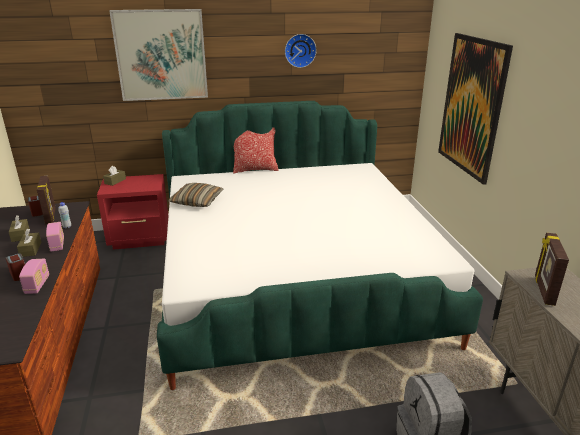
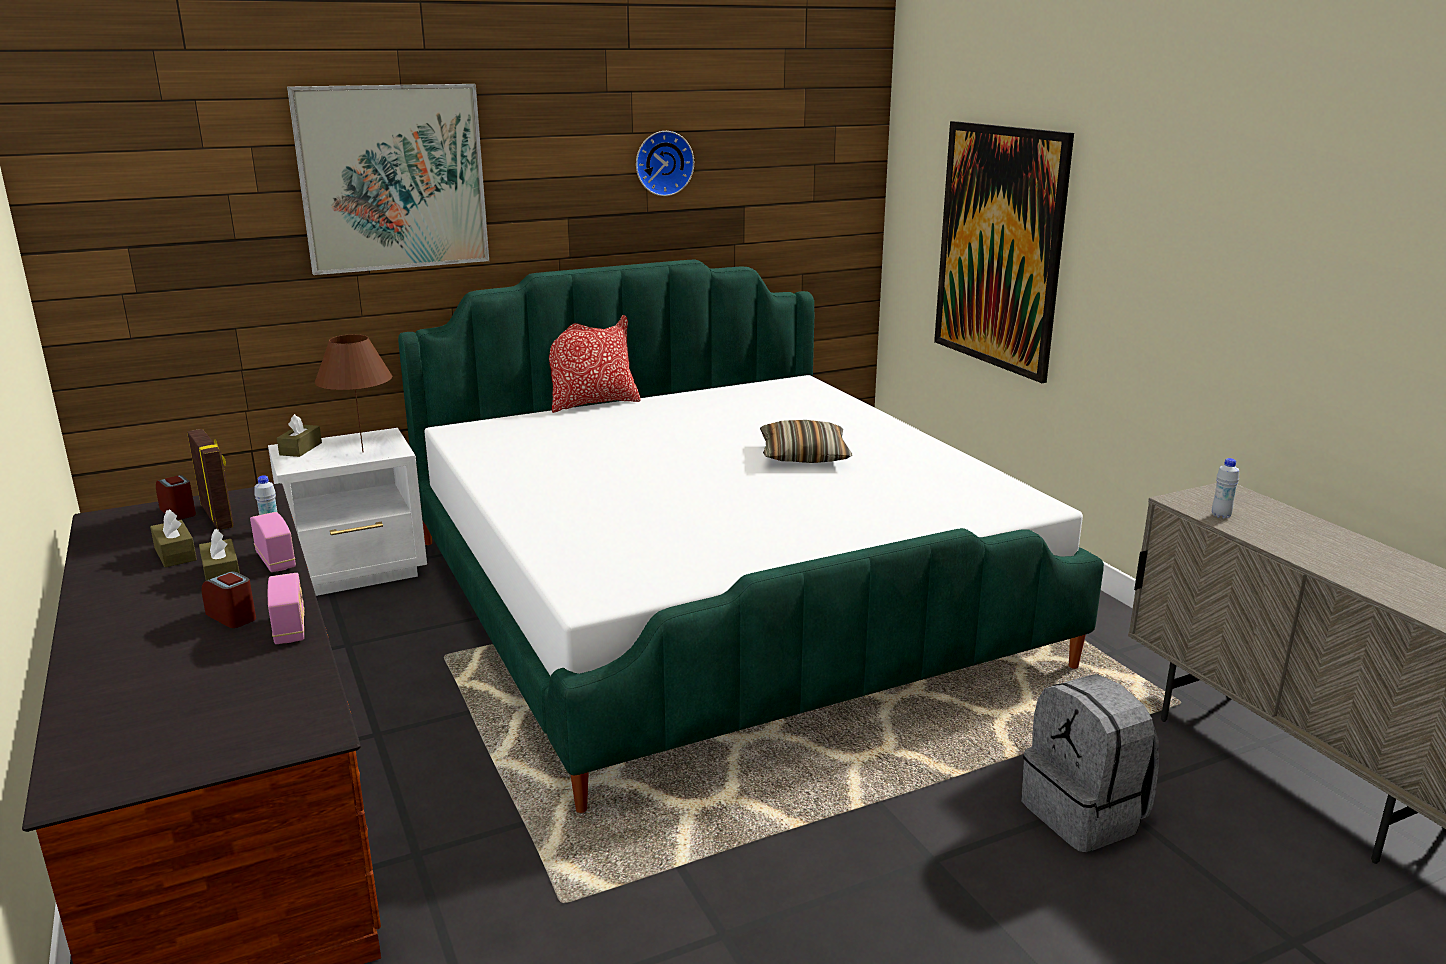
camera: 15 degrees left, 5 degrees down
red nightstand [97,174,169,250] -> white nightstand [268,428,427,596]
pillow [168,183,223,207] -> pillow moved to [760,420,852,463]
picture frame [535,233,569,306] -> white bottle [1212,458,1239,519]
none -> brown table lamp [315,334,392,452]

